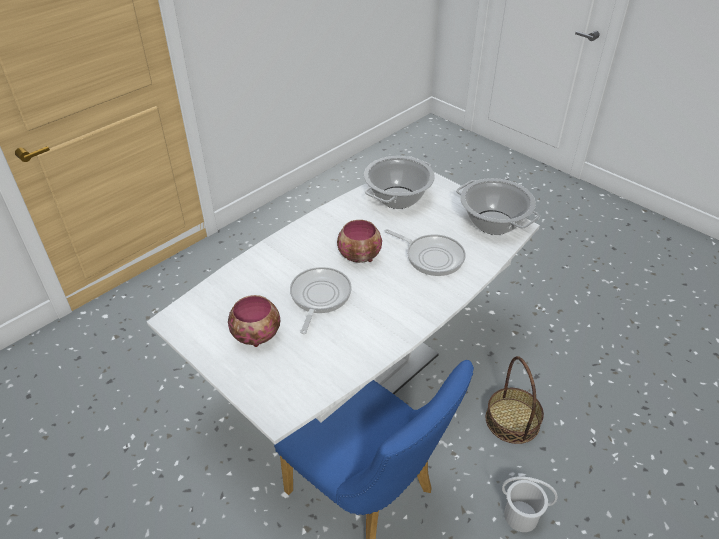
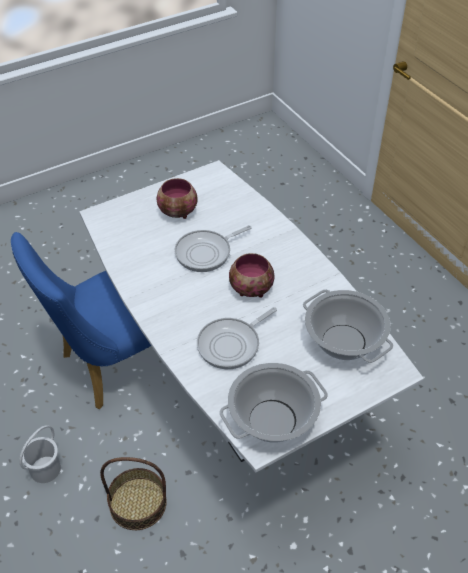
camera: 105 degrees right, 5 degrees up
frying pan [290,267,352,334] -> frying pan turned 120 degrees clockwise [175,225,252,272]

